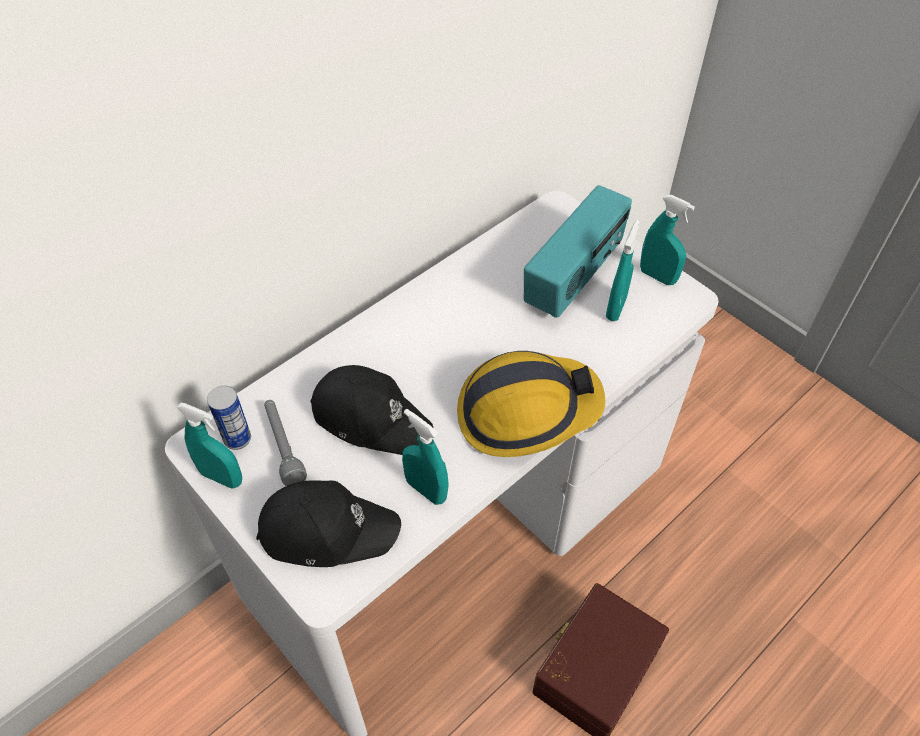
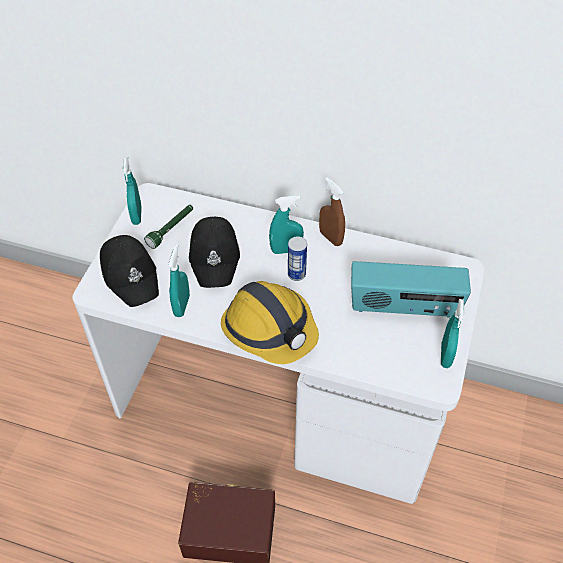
camera: 60 degrees right, 0 degrees up
can [207,385,251,450] -> can moved to [288,236,307,281]
grey flashlight [264,400,307,486] -> green flashlight [144,205,193,249]
turquoise spray bottle [606,220,640,321] -> turquoise spray bottle moved to [269,196,304,254]
none -> brown spray bottle [319,177,345,246]

